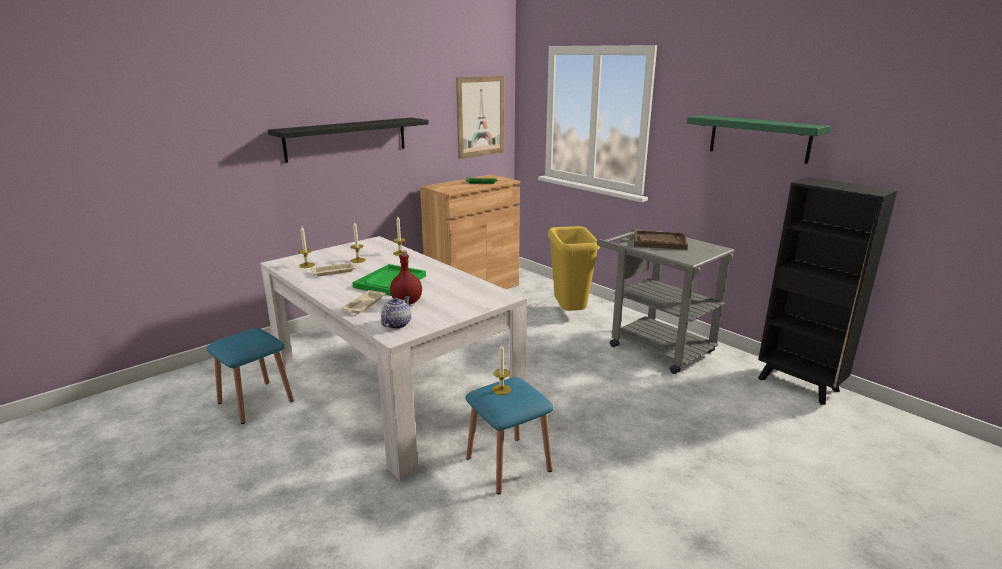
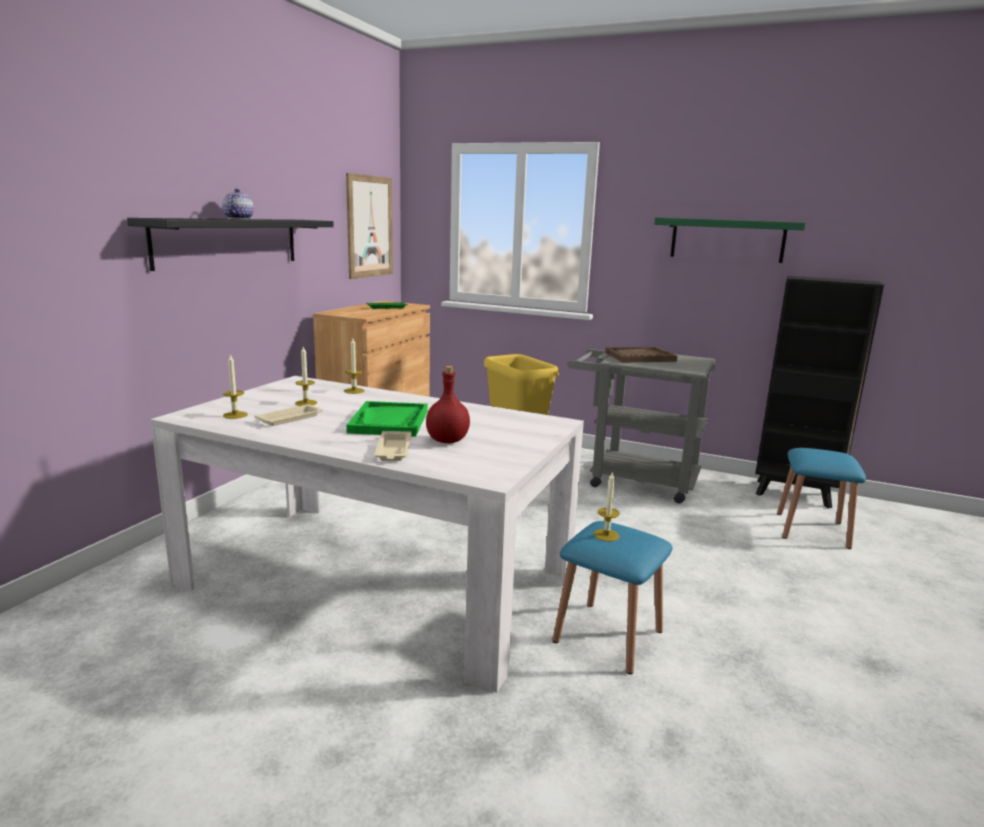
camera: 25 degrees left, 5 degrees down
blue stool [207,328,294,424] -> blue stool moved to [777,448,866,549]
teapot [381,296,411,329] -> teapot moved to [222,189,254,219]

